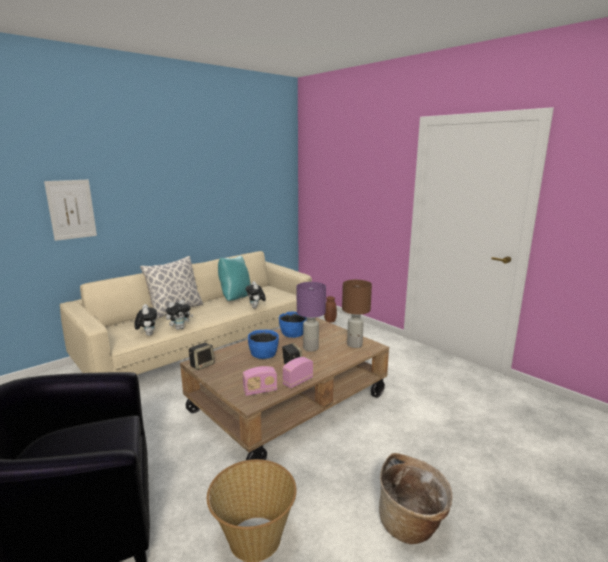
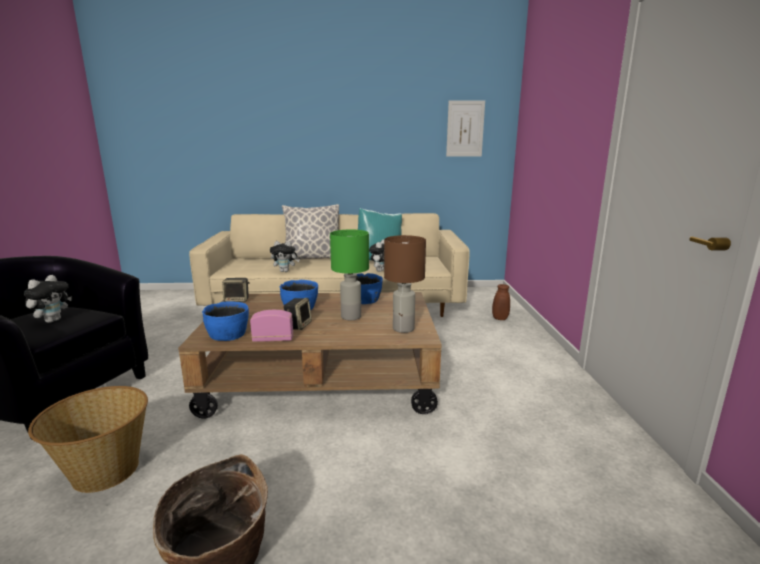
camera: 40 degrees right, 0 degrees up
picture [44,180,97,241] -> picture moved to [446,100,485,157]
plush toy [134,304,157,336] -> plush toy moved to [24,275,72,323]
radio [243,366,277,396] -> blue bowl [202,301,249,341]
purple table lamp [297,282,326,351] -> green table lamp [330,229,369,320]

